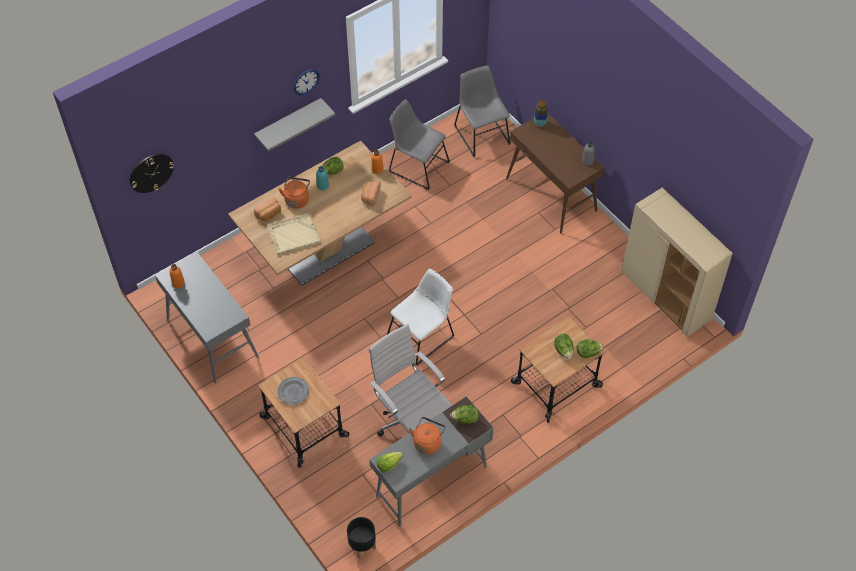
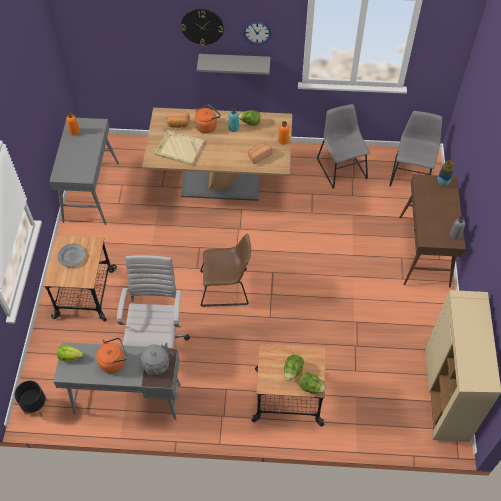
camera: 40 degrees right, 0 degrees up
wall clock [130,154,174,193] -> wall clock moved to [181,9,224,45]
white chair [387,268,454,365] -> brown chair [200,234,251,307]
lettuce [450,405,479,424] -> grey kettle [141,342,174,375]

